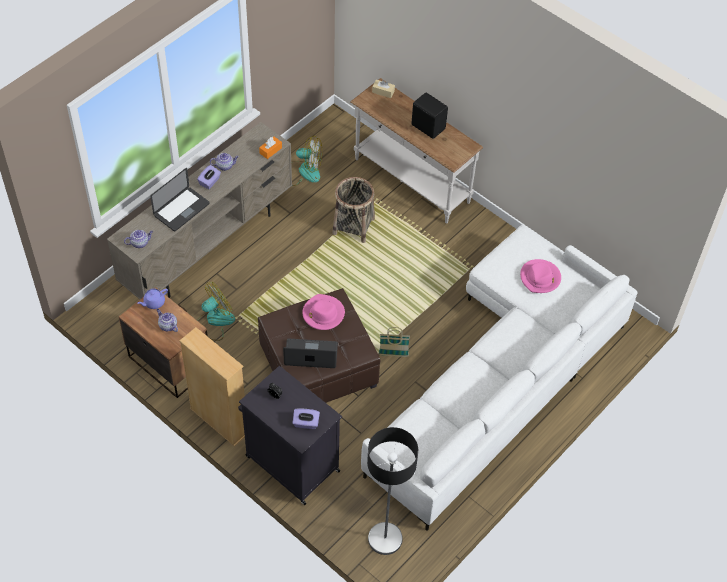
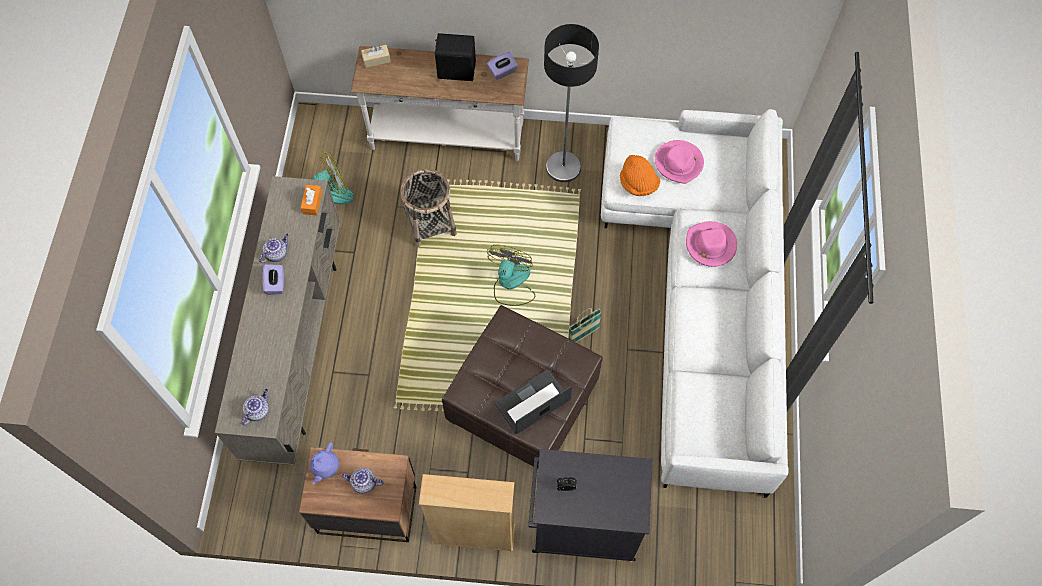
camera: 35 degrees left, 10 degrees up
laptop [150,168,210,231] -> none
fan [197,282,235,341] -> fan moved to [487,245,535,306]
purple tissue box [293,408,320,429] -> purple tissue box moved to [487,52,518,80]
pink hat [302,294,345,330] -> pink hat moved to [686,221,737,267]
floor lamp [367,427,418,555] -> floor lamp moved to [544,24,599,182]
none -> orange hat [620,155,660,196]

